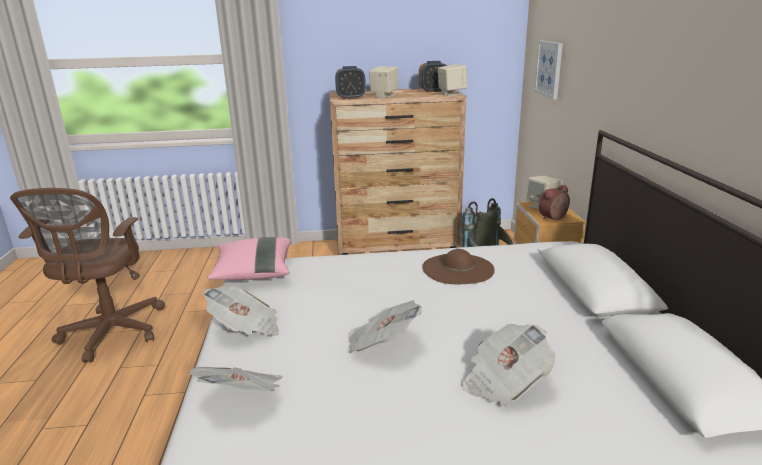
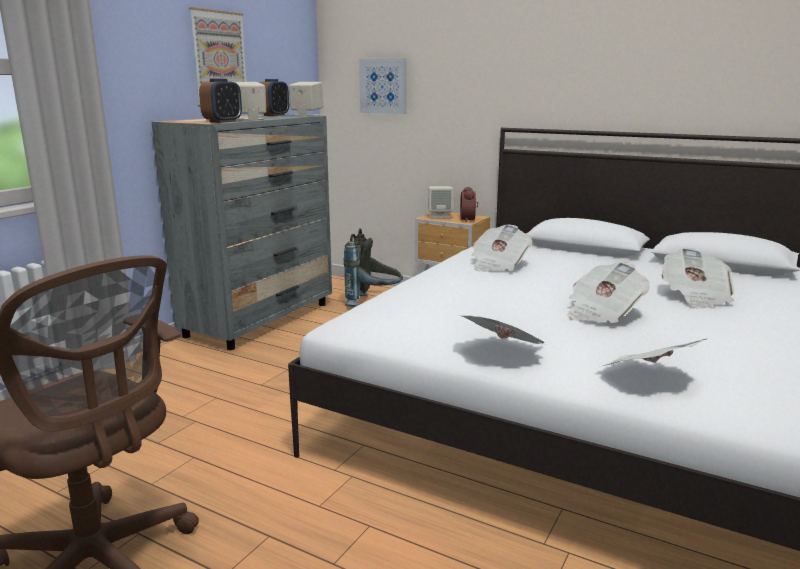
camera: 55 degrees left, 5 degrees down
pink pillow [207,237,291,280] -> none
brown dresser [329,89,466,255] -> grey dresser [152,115,332,350]
brown hat [422,249,495,284] -> newspaper [472,224,533,272]
none -> picture [189,7,247,107]

